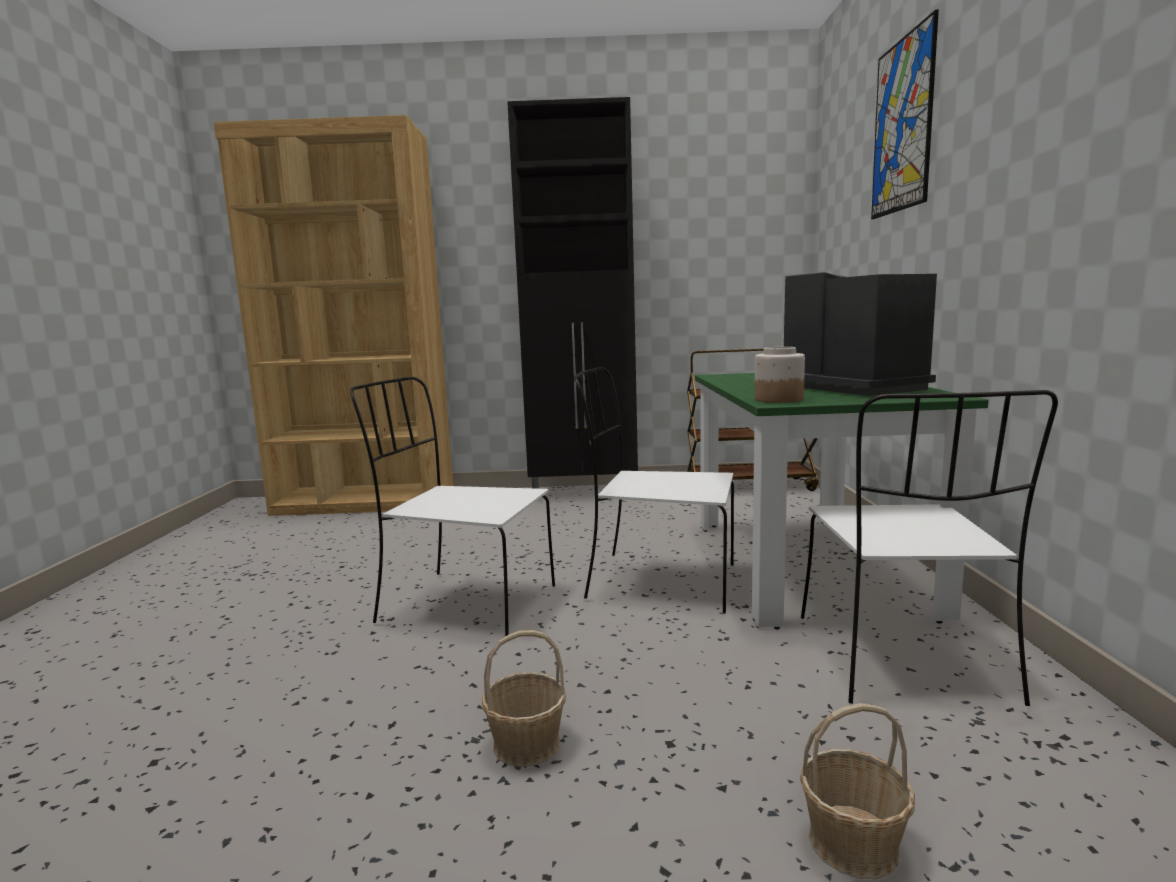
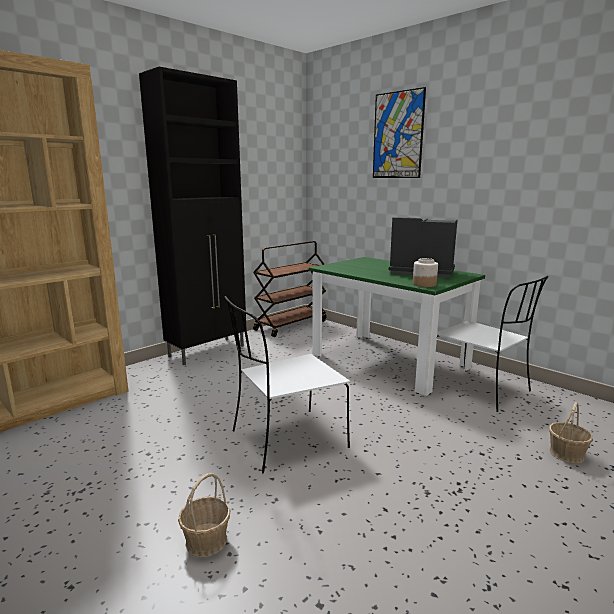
camera: 45 degrees left, 5 degrees up
basket [482,630,566,767] -> basket moved to [178,473,231,557]
white chair [574,367,734,613] -> none

